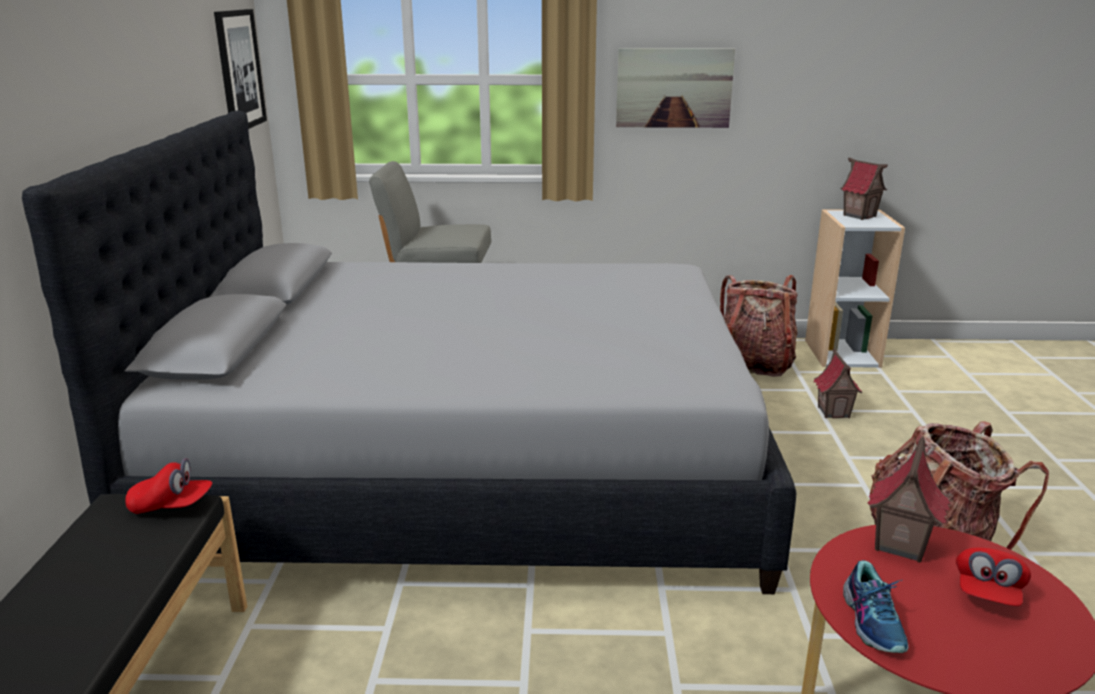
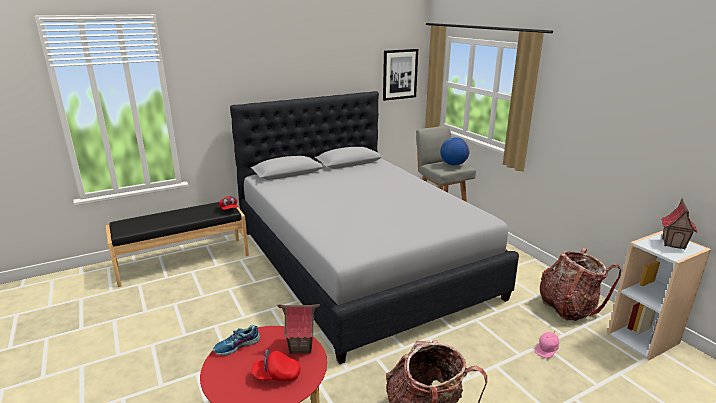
camera: 60 degrees right, 0 degrees up
picture [616,48,735,128] -> none
toy house [814,348,862,418] -> pink cap [535,331,559,358]
none -> globe [441,137,470,166]

